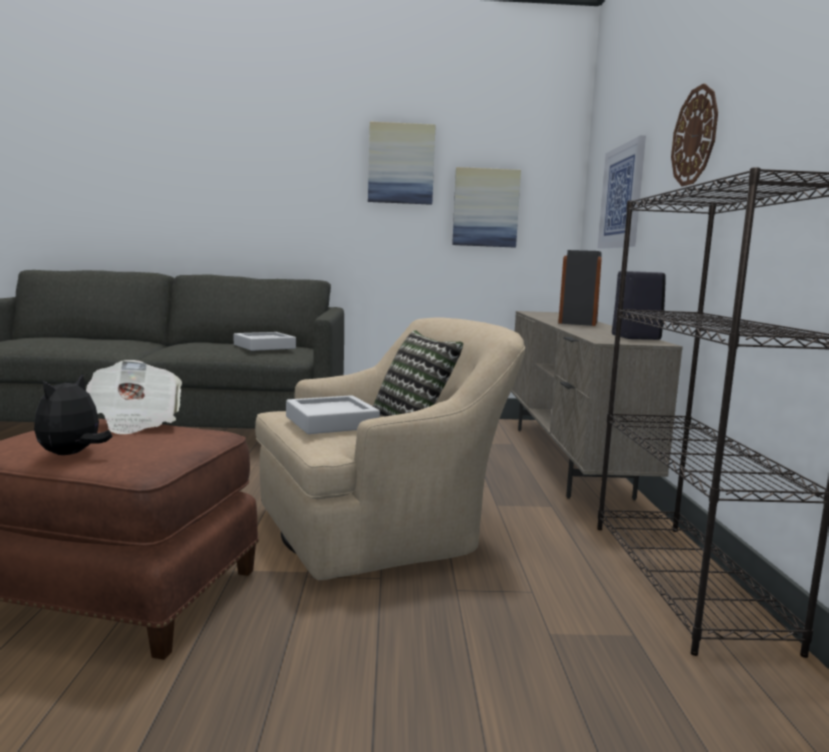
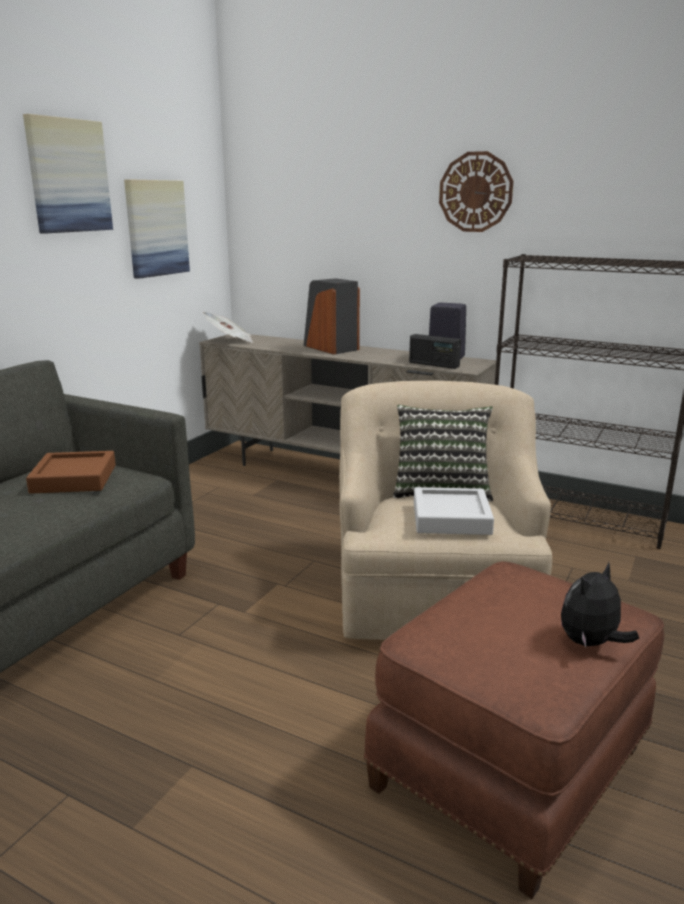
camera: 60 degrees left, 10 degrees up
plush toy [34,373,112,455] -> plush toy turned 90 degrees clockwise [561,562,639,647]
newspaper [86,360,182,434] -> newspaper moved to [203,312,253,343]
grey tray [234,332,296,351] -> brown tray [26,451,116,494]
picture [598,135,646,249] -> none
none -> radio [409,334,461,369]

